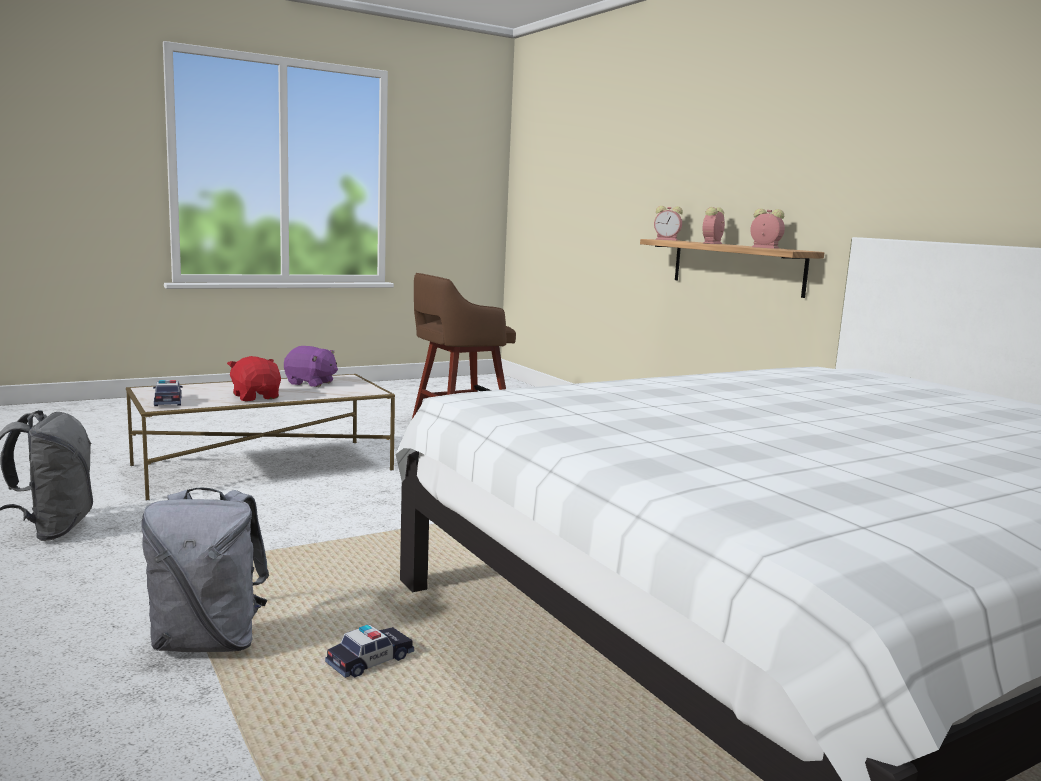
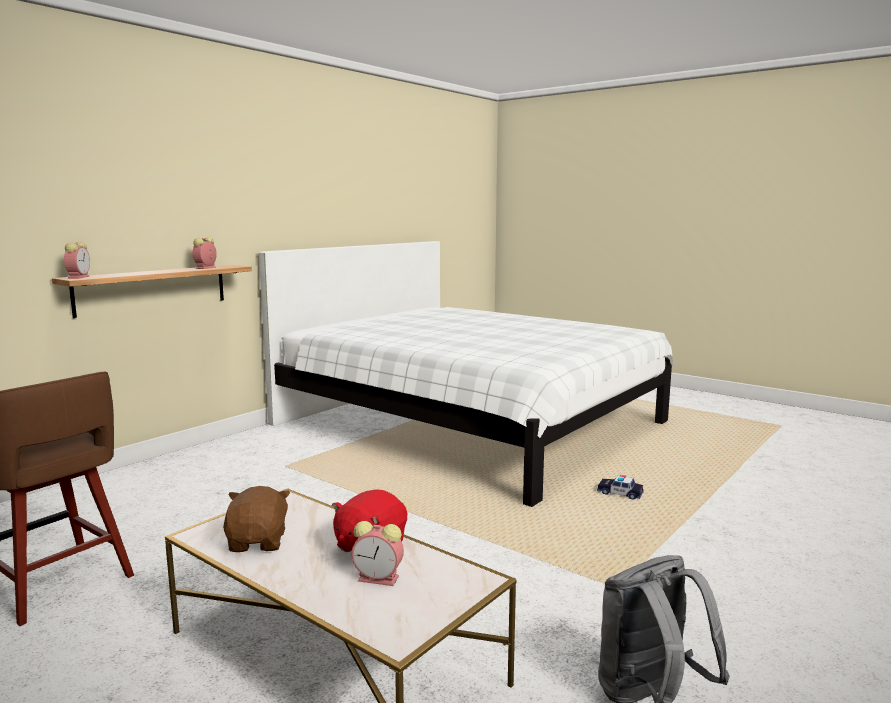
camera: 110 degrees left, 0 degrees up
grey backpack [141,488,269,652] -> none
toy car [153,380,183,406] -> none
purple plush toy [284,346,338,387] -> brown plush toy [223,486,290,552]
alarm clock [703,207,725,244] -> alarm clock moved to [352,521,404,586]

